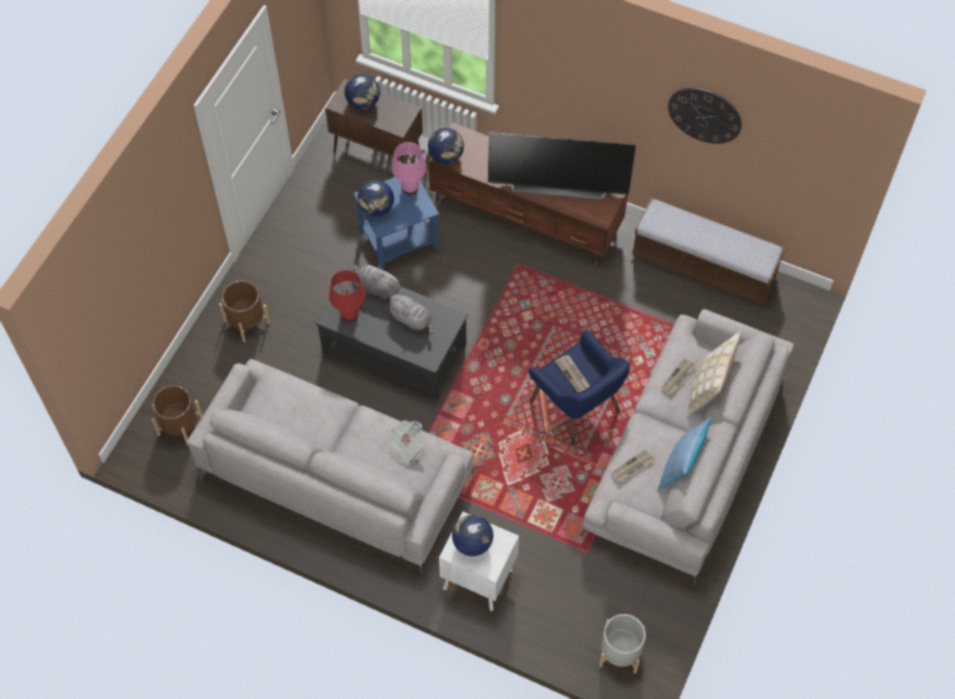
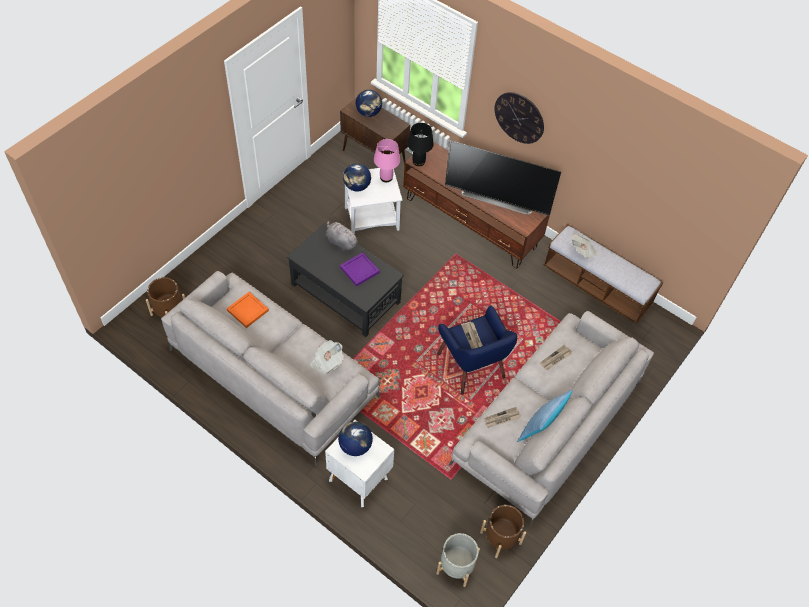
camera: 10 degrees right, 5 degrees down
brown planter [219,280,270,342] -> brown planter moved to [480,505,526,558]
red table lamp [329,270,366,322] -> none
blue side table [353,177,439,270] -> white side table [343,168,403,235]
grey plush toy [387,294,433,335] -> purple tray [340,252,380,287]
globe [428,128,464,164] -> black table lamp [407,123,434,166]
wall clock [668,88,742,144] -> wall clock moved to [494,92,544,144]
beige pillow [688,330,742,415] -> none
none -> orange tray [227,292,269,328]
none -> newspaper [571,234,599,258]

